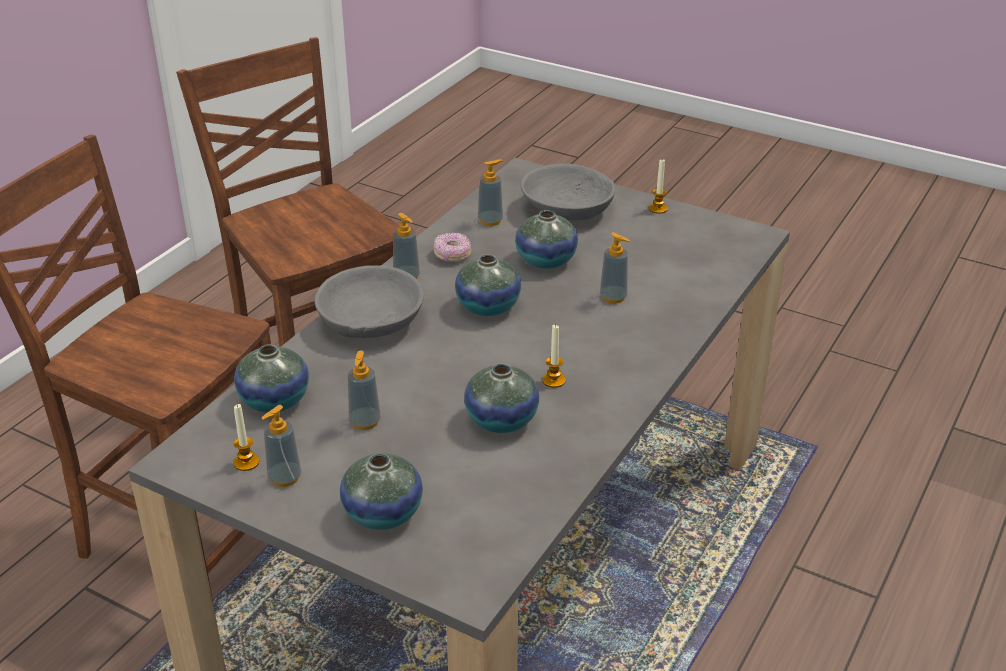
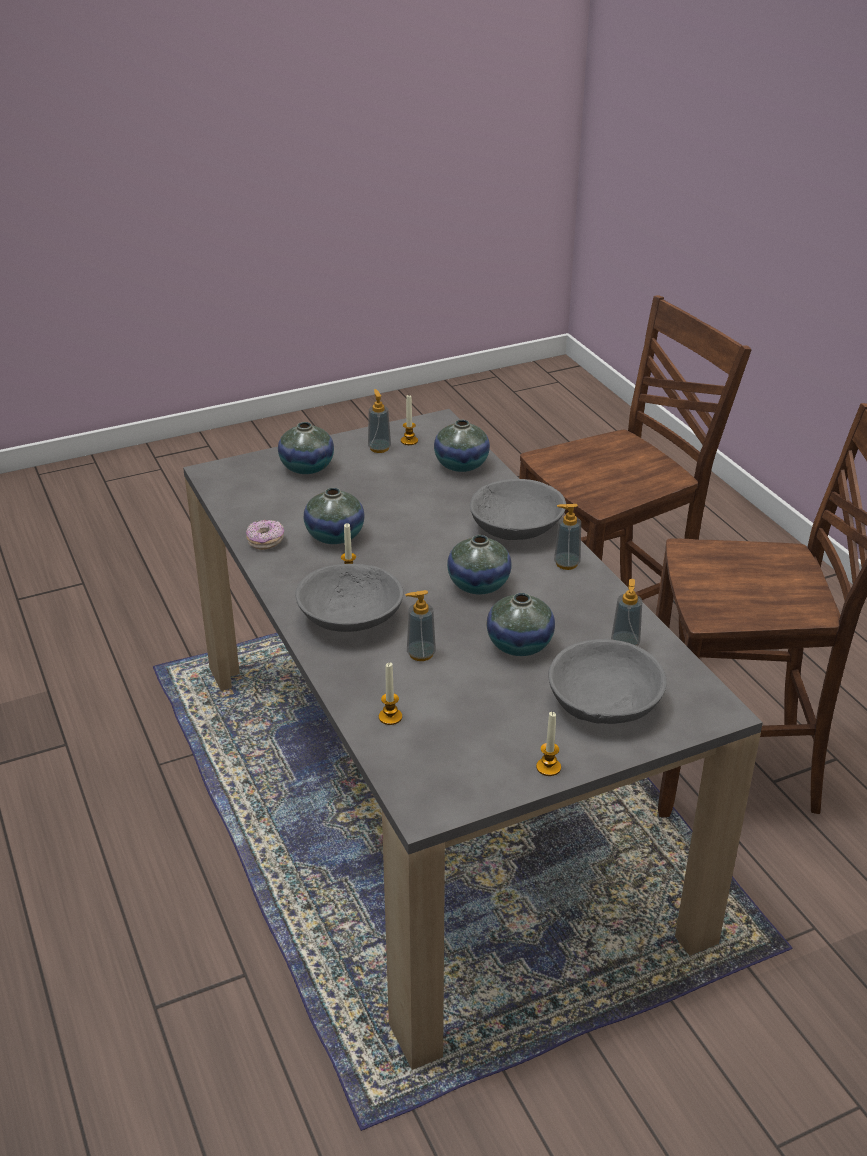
camera: 125 degrees right, 0 degrees up
soap dispenser [348,350,381,430] -> none
donut [434,233,471,262] -> donut moved to [246,520,284,550]
none -> grey bowl [295,564,403,632]
none -> candle [379,662,402,725]

